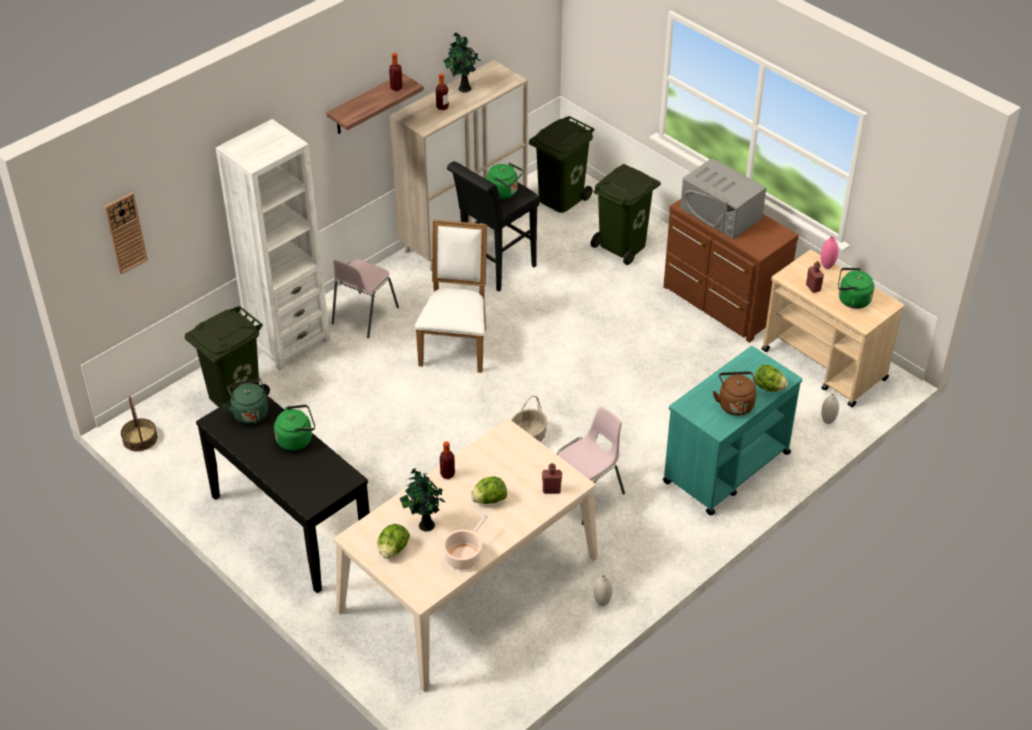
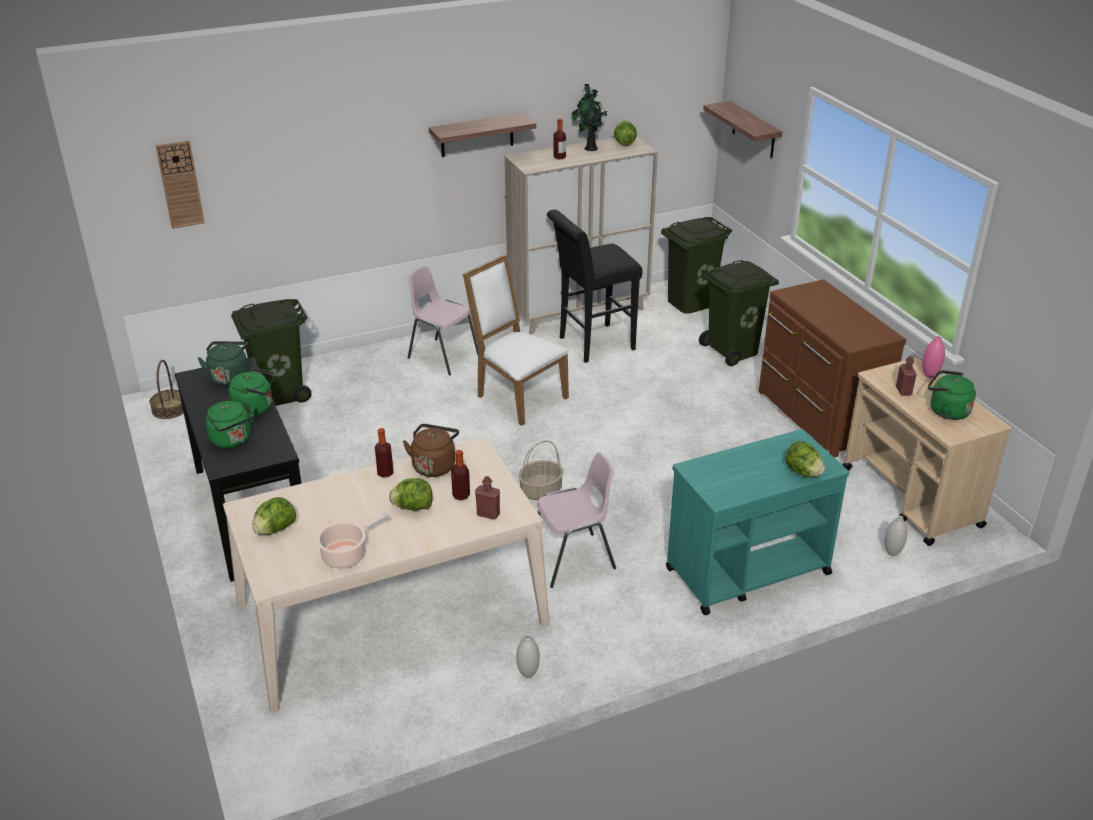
camera: 20 degrees right, 10 degrees down
white bookcase [216,119,330,370] -> none
pink chair [332,259,399,338] -> pink chair turned 75 degrees clockwise [408,266,478,376]
bottle [389,53,403,91] -> bottle moved to [451,450,470,500]
potted plant [400,468,445,532] -> none
white chair [415,219,487,373] -> white chair turned 75 degrees counterclockwise [463,255,569,426]
green kettle [487,162,523,199] -> green kettle moved to [205,401,255,448]
grey microwave [680,158,766,239] -> none
brown kettle [713,371,756,416] -> brown kettle moved to [403,424,459,477]
none -> lettuce [614,121,637,146]
none -> shelf [703,101,782,158]

